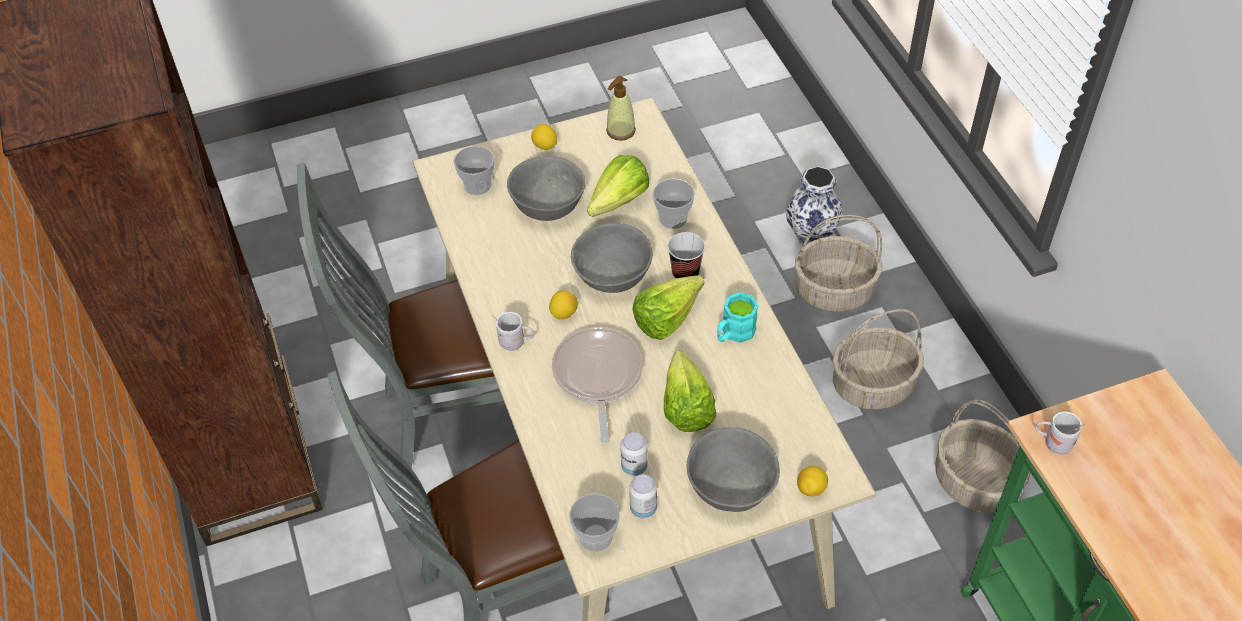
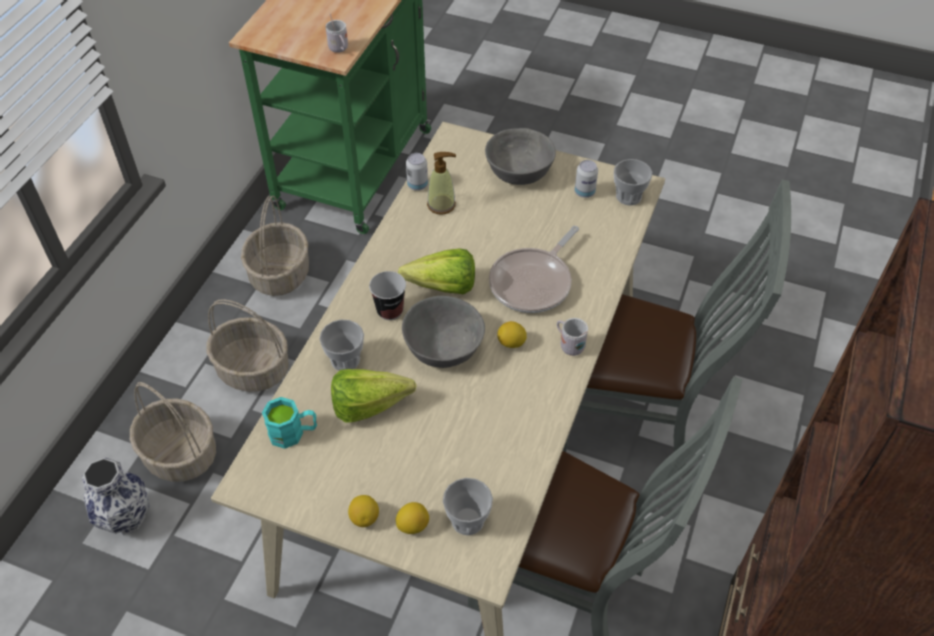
camera: 140 degrees left, 0 degrees up
grey bowl [507,156,586,221] -> none
soap dispenser [606,76,636,141] -> soap dispenser moved to [427,152,456,215]
can [620,432,648,476] -> can moved to [406,153,428,191]
lettuce [664,351,716,432] -> none
turquoise mug [717,292,758,343] -> turquoise mug moved to [262,397,317,449]
lemon [797,466,828,497] -> lemon moved to [396,502,429,534]

